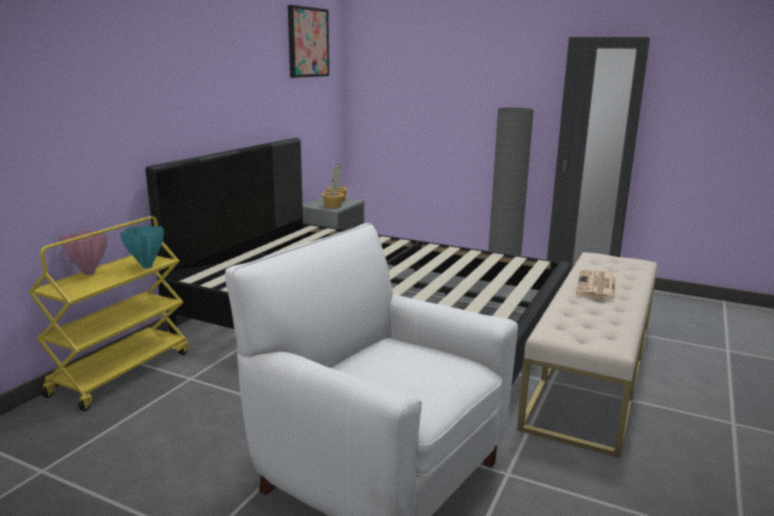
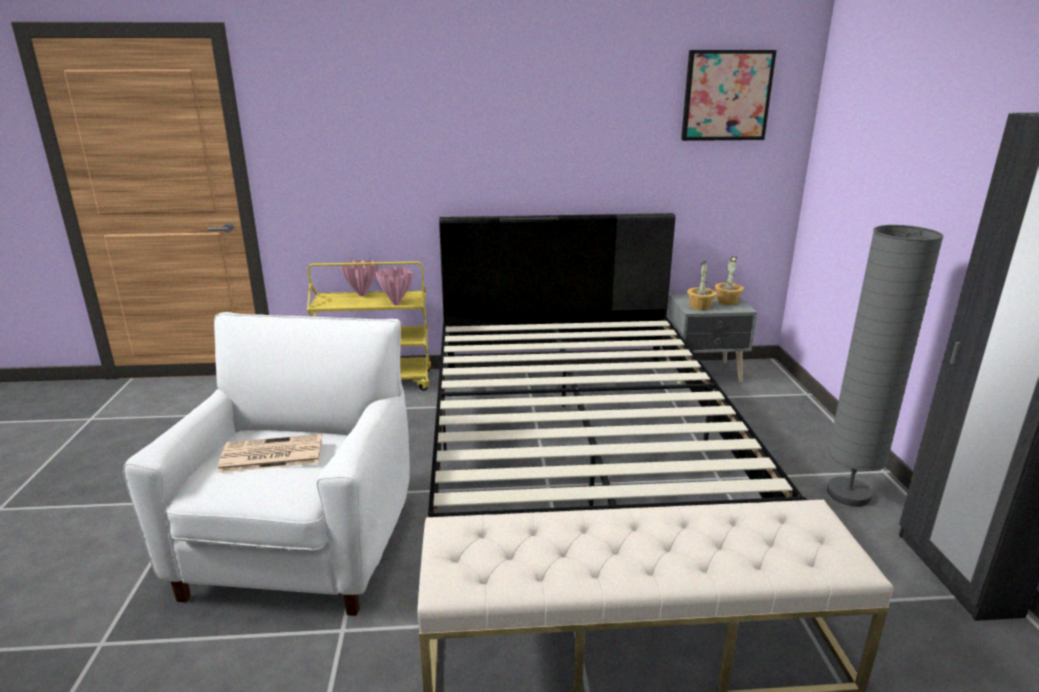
camera: 60 degrees right, 5 degrees up
turquoise vase [120,225,164,268] -> pink vase [376,267,413,305]
newspaper [576,269,616,300] -> newspaper moved to [218,434,322,473]

